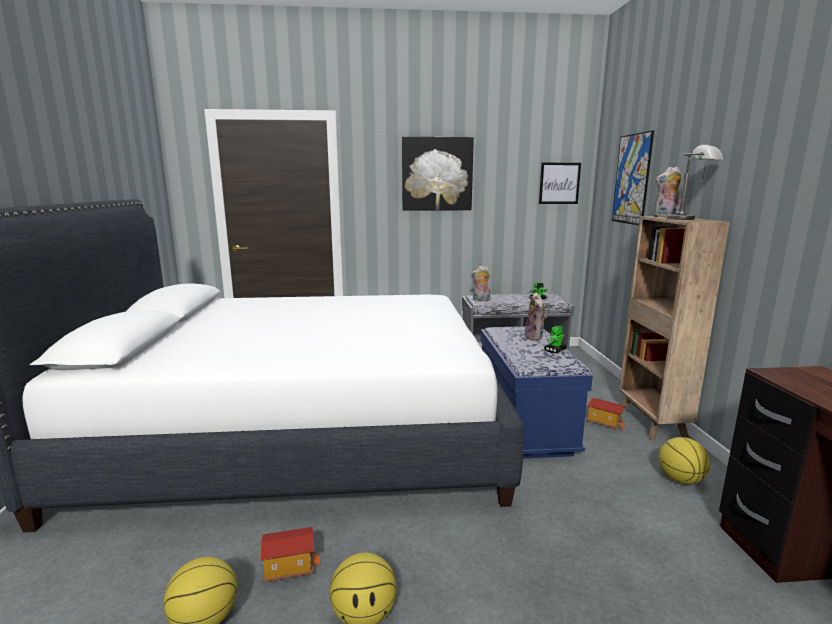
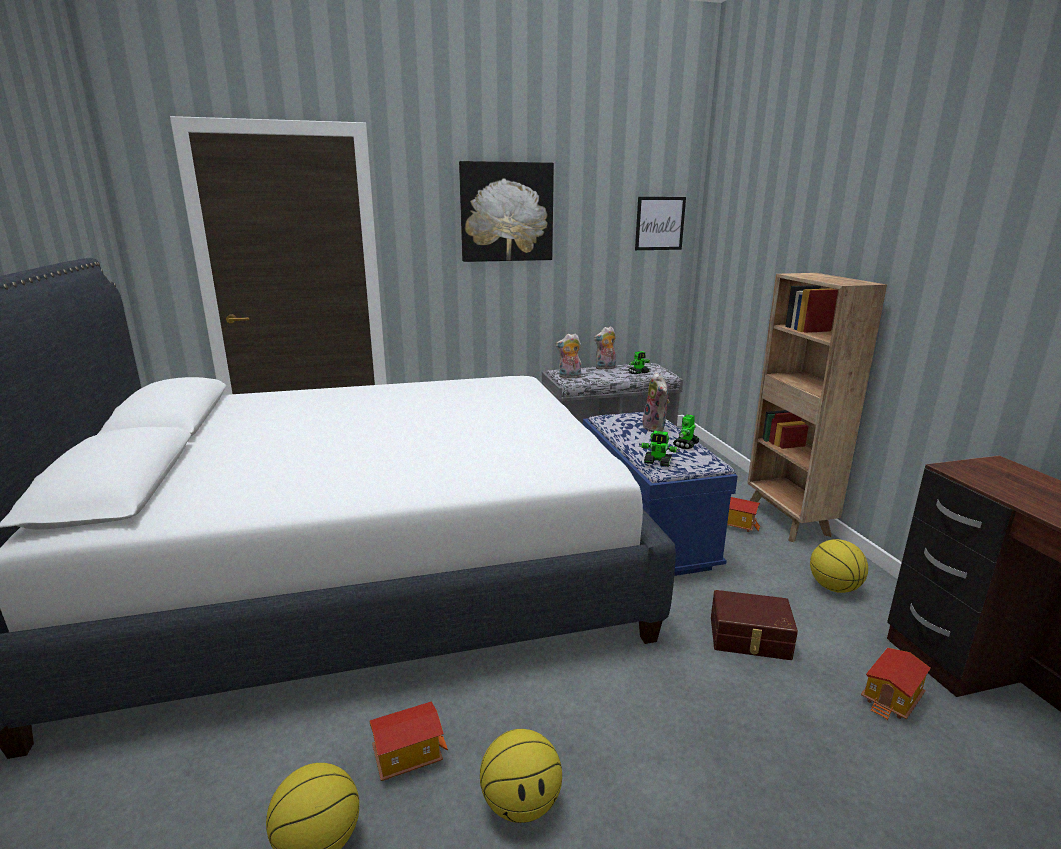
camera: 10 degrees left, 5 degrees up
picture [612,130,654,225] -> none
plush toy [654,166,681,217] -> plush toy moved to [594,326,616,370]
grey table lamp [667,145,723,220] -> none
none -> toy robot [639,431,680,467]
none -> brown storage box [711,590,798,660]
none -> toy house [861,648,931,720]

